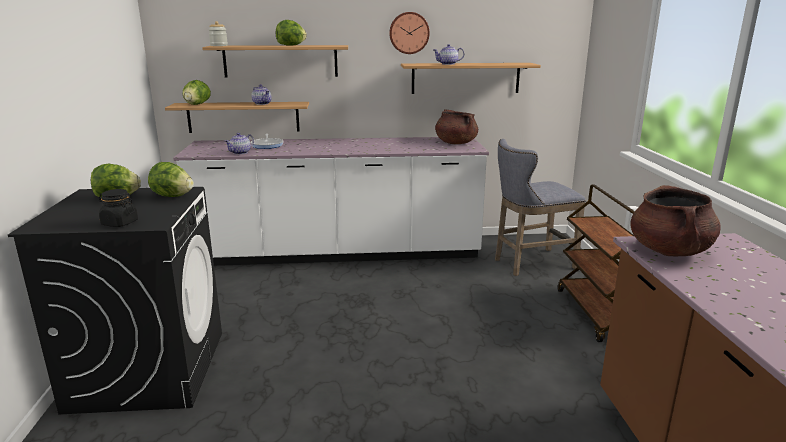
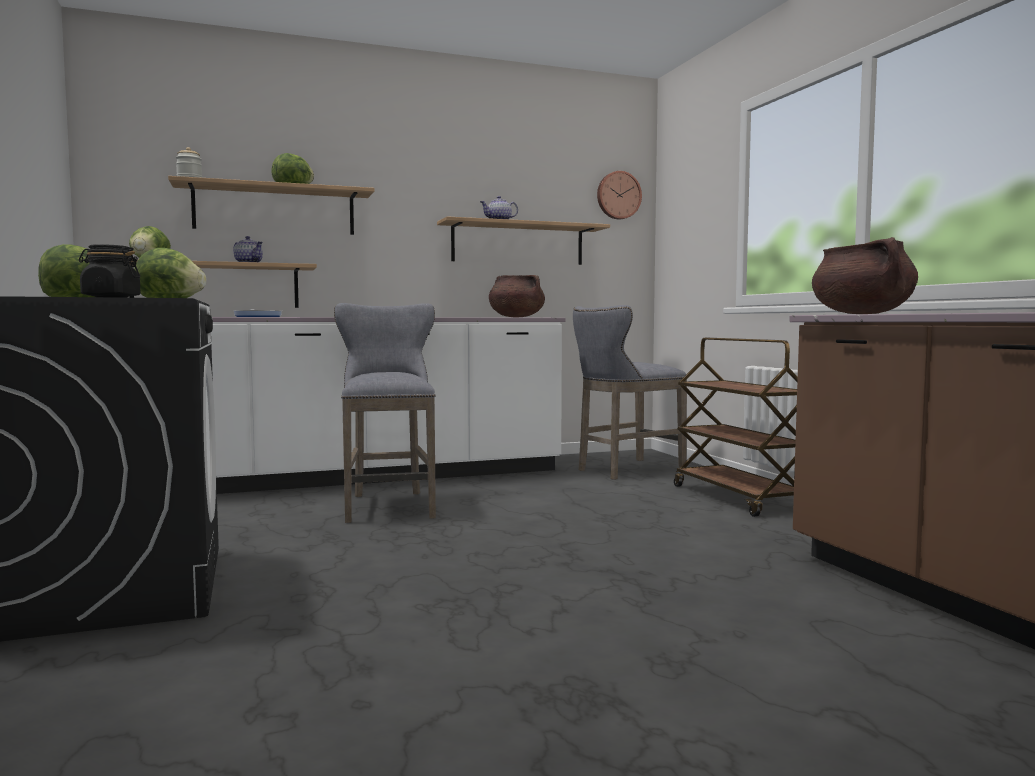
camera: 15 degrees left, 15 degrees down
teapot [225,133,254,155] -> none
wall clock [389,12,430,54] -> wall clock moved to [597,171,642,219]
none -> grey stool [334,303,436,523]

